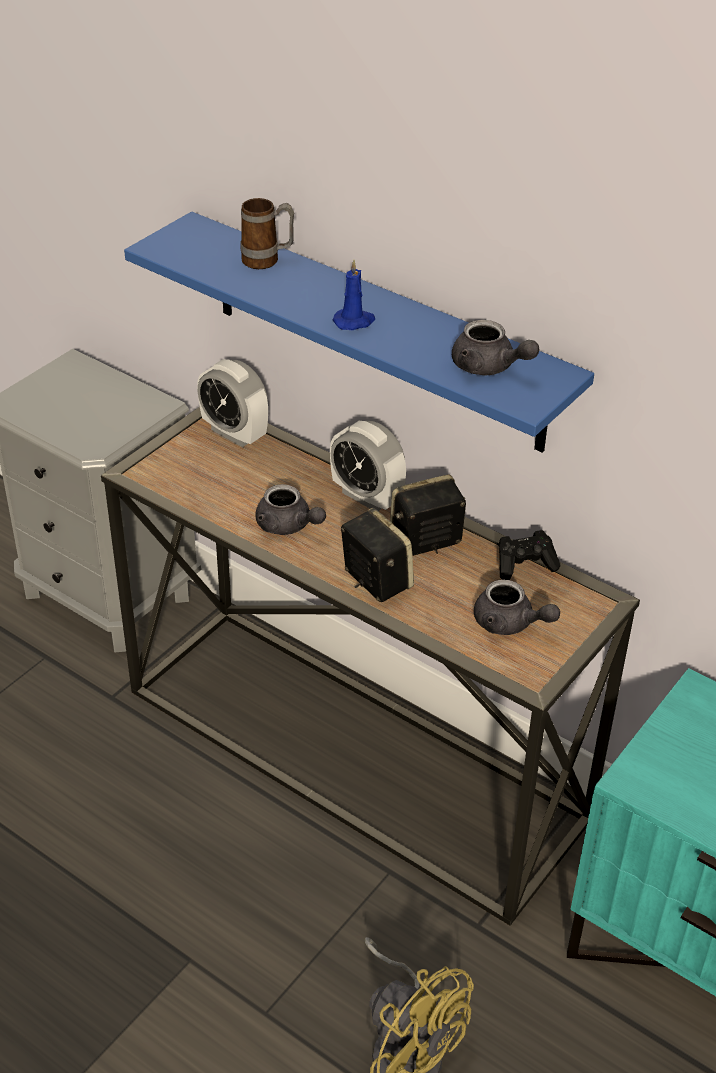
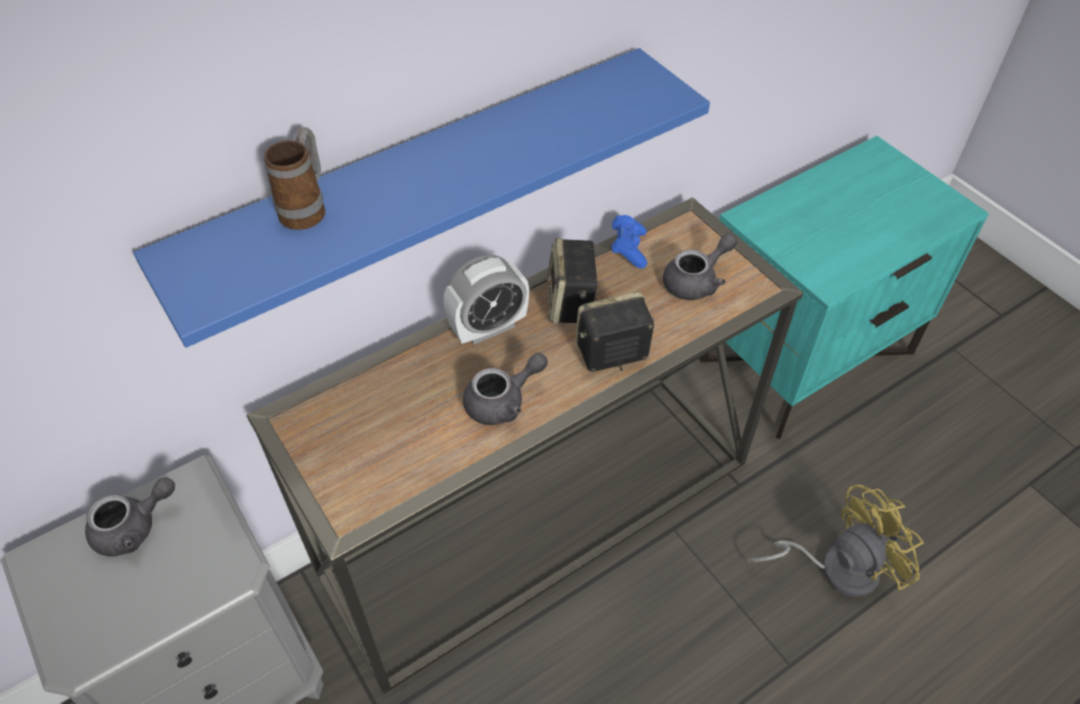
camera: 70 degrees left, 10 degrees up
alarm clock [197,359,268,447] -> none
blue candle [333,260,375,330] -> none
grey teapot [452,320,539,375] -> grey teapot moved to [85,478,175,557]
black game controller [498,530,560,580] -> blue game controller [612,215,647,269]

